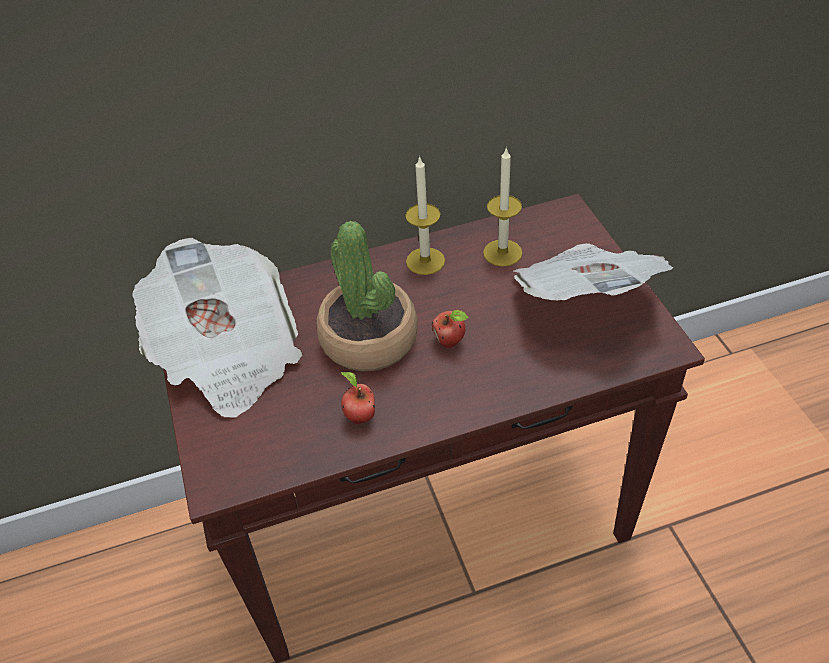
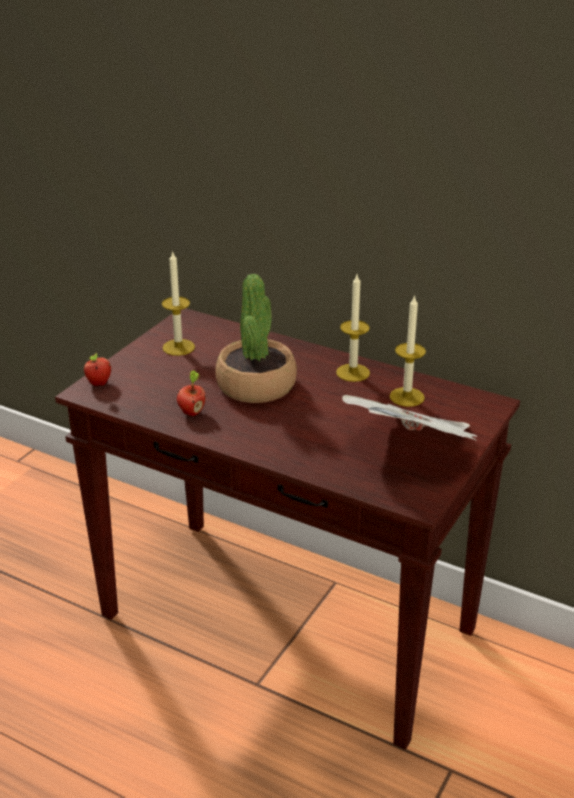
camera: 45 degrees right, 15 degrees down
newspaper [132,238,302,417] -> candle [162,250,195,356]
apple [432,310,469,348] -> apple moved to [83,353,111,386]

